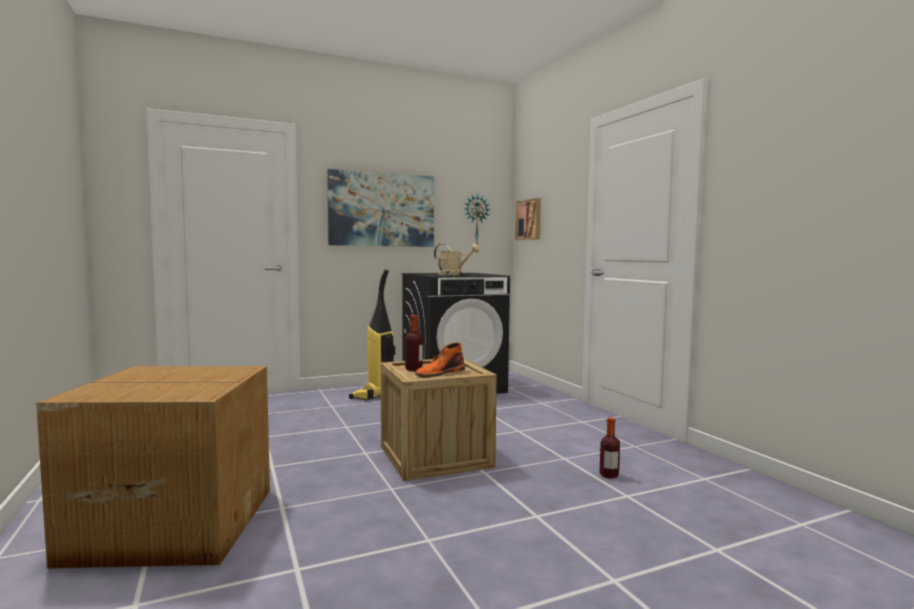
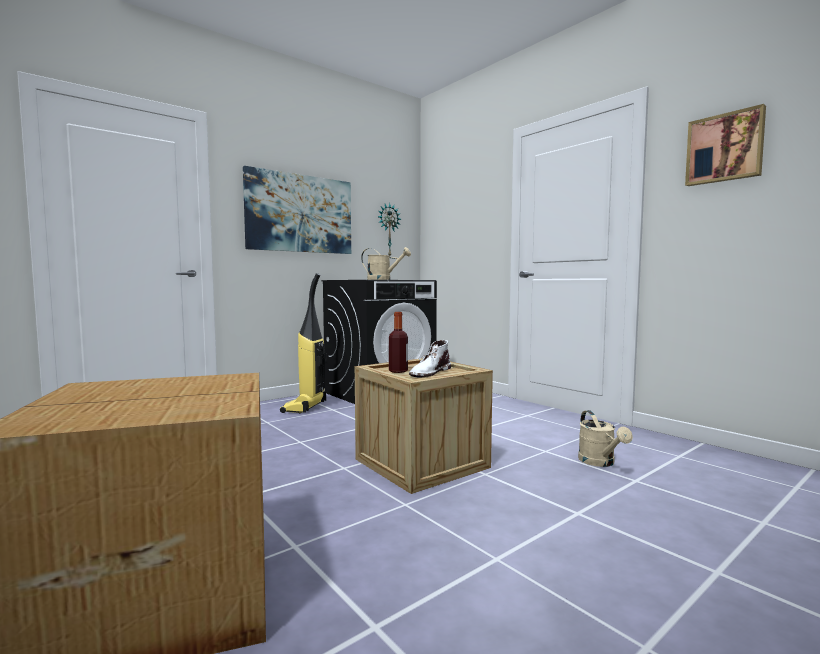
camera: 15 degrees left, 0 degrees up
orange boot [415,343,465,377] -> white boot [409,340,451,378]
picture [515,198,541,240] -> picture moved to [685,104,766,186]
bottle [599,417,620,479] -> beige watering can [578,410,633,467]

